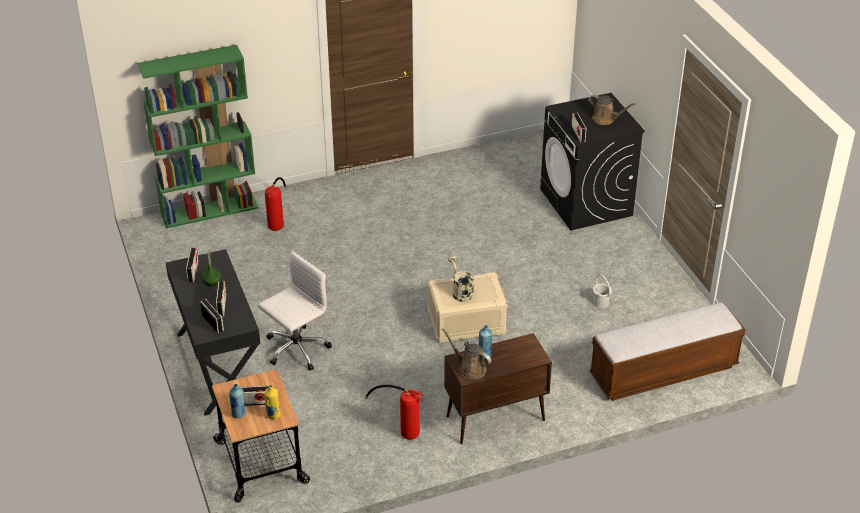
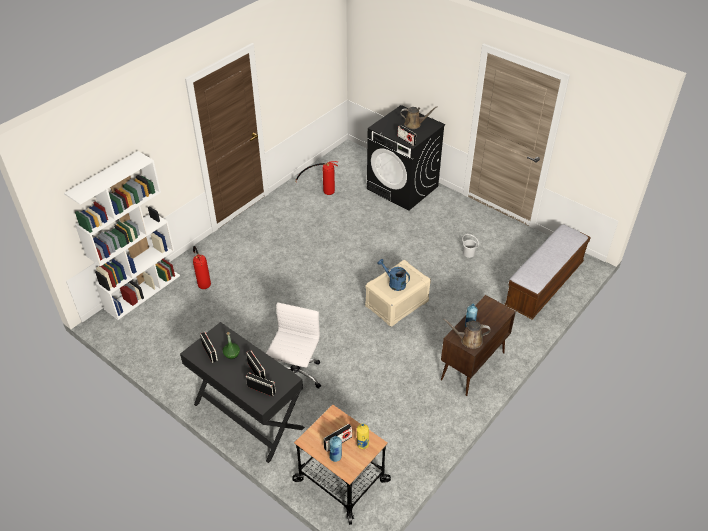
camera: 30 degrees left, 5 degrees up
green bookcase [137,45,259,228] -> white bookcase [64,151,180,320]
fire extinguisher [365,385,423,440] -> fire extinguisher moved to [295,161,338,195]
beige watering can [448,256,474,302] -> blue watering can [377,259,410,291]

